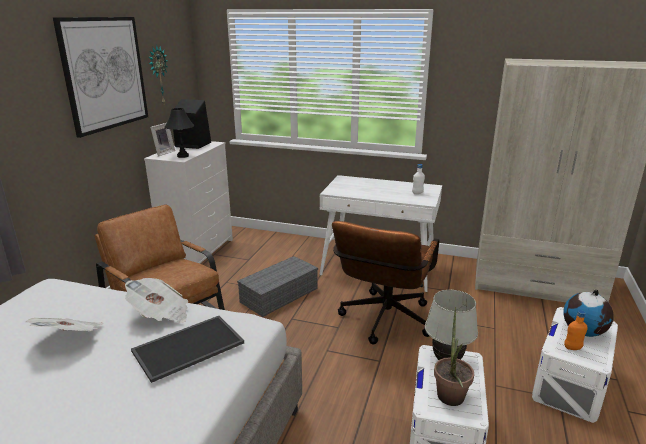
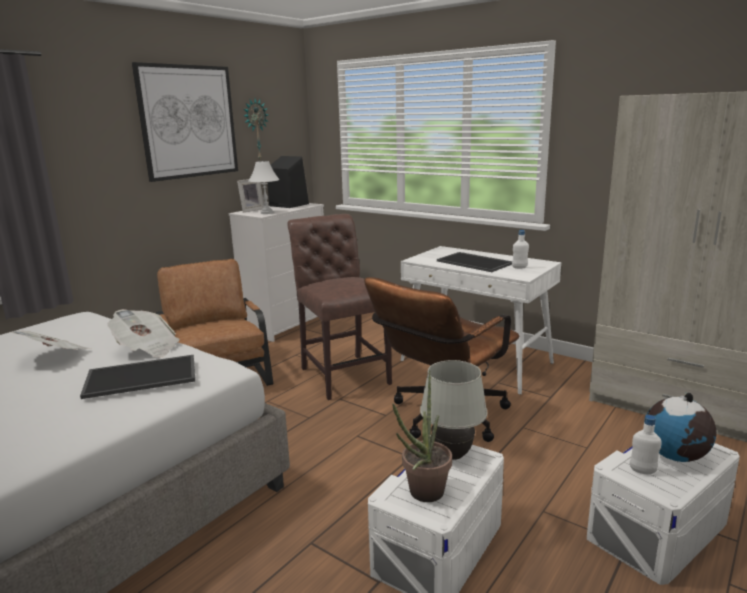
camera: 20 degrees right, 5 degrees down
black table lamp [165,108,194,158] -> white table lamp [248,161,280,214]
grey storage box [237,256,318,317] -> brown chair [287,214,392,400]
orange bottle [564,310,588,350] -> white bottle [630,415,662,475]
none -> tray [437,252,512,272]

